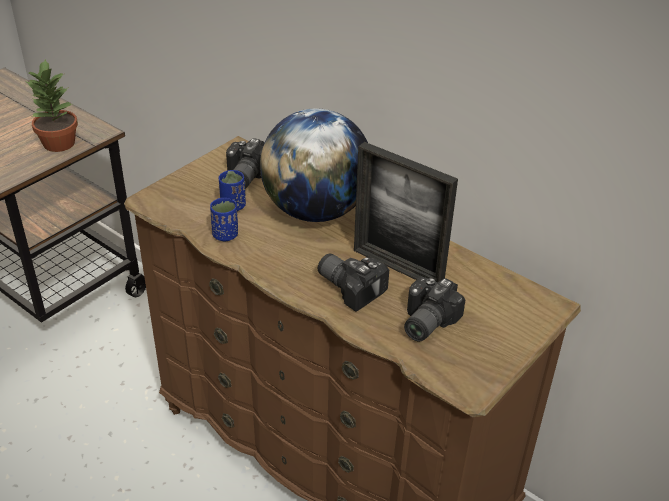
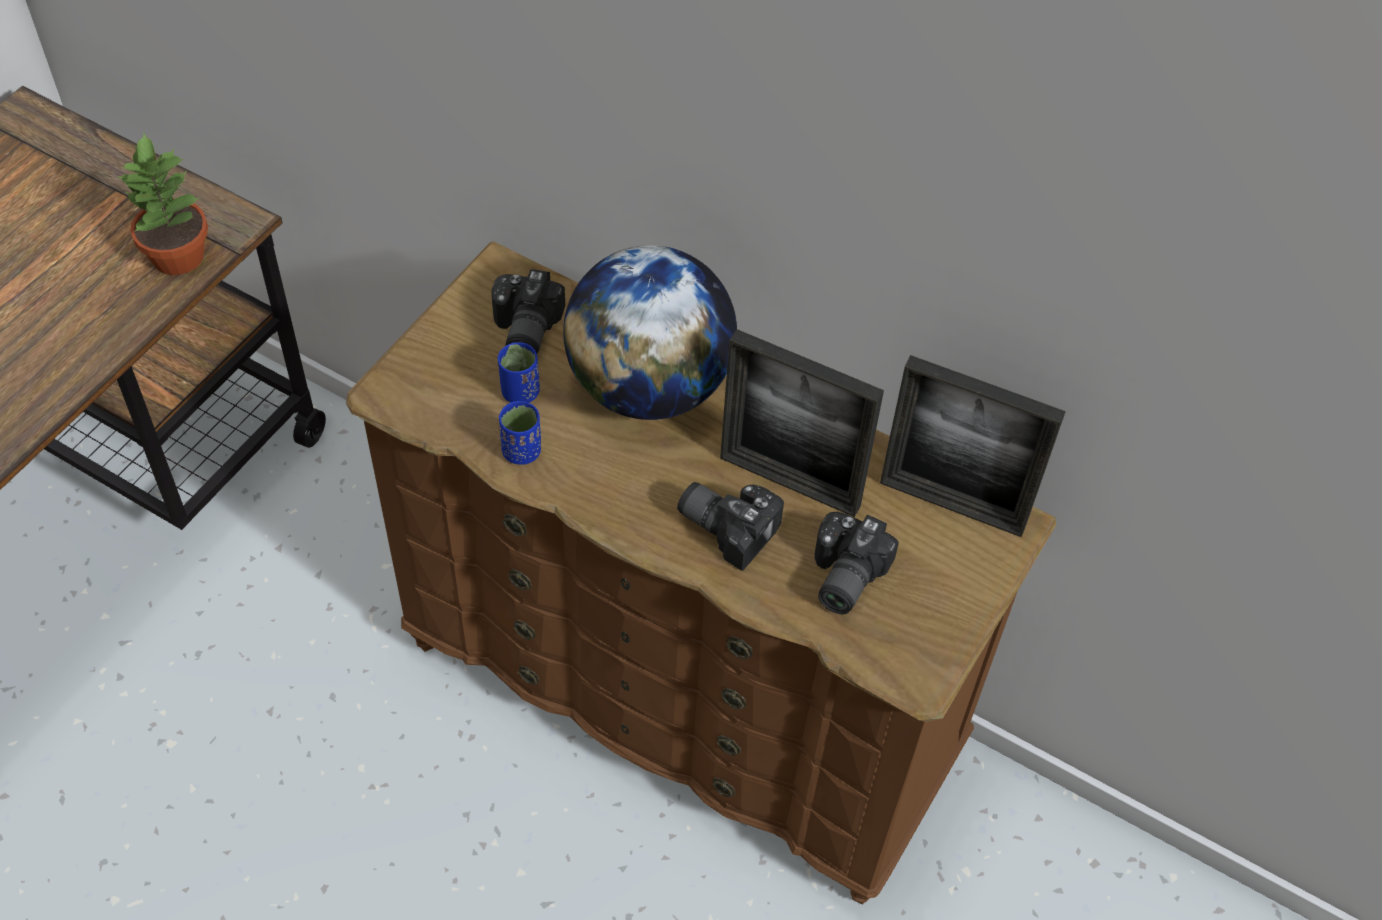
camera: 10 degrees left, 15 degrees up
none -> picture frame [880,355,1066,537]

